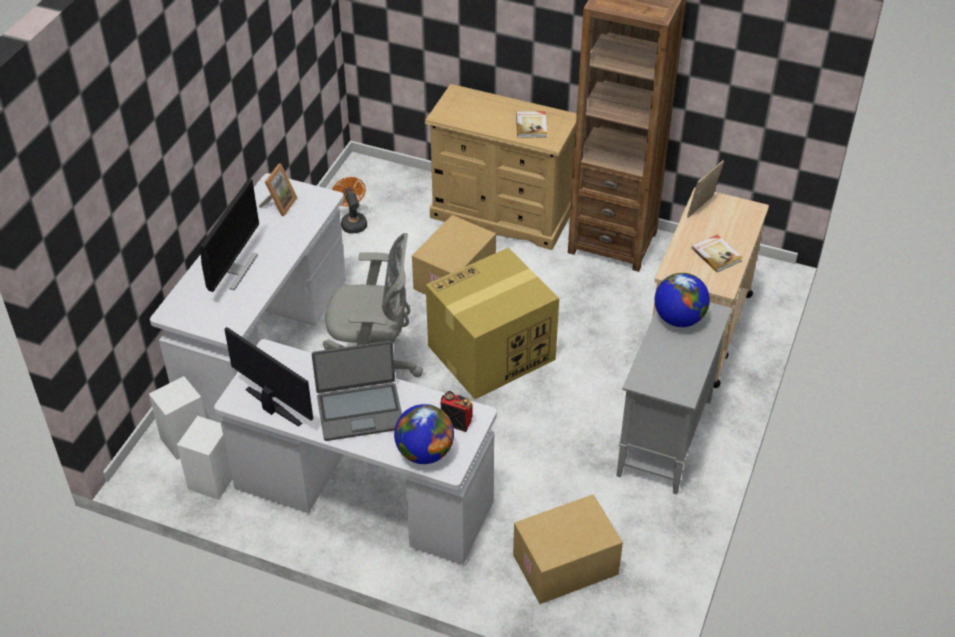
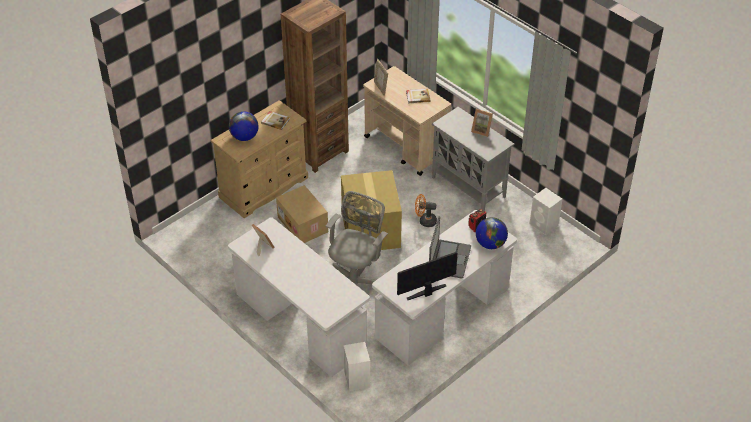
camera: 65 degrees left, 0 degrees up
white speaker [177,416,232,500] -> white speaker moved to [530,188,562,235]
monitor [200,179,259,292] -> none
orange fan [332,177,367,234] -> orange fan moved to [415,194,437,227]
cardboard box [513,494,623,604] -> none
globe [655,273,710,327] -> globe moved to [229,111,259,141]
none -> picture frame [471,109,493,137]

